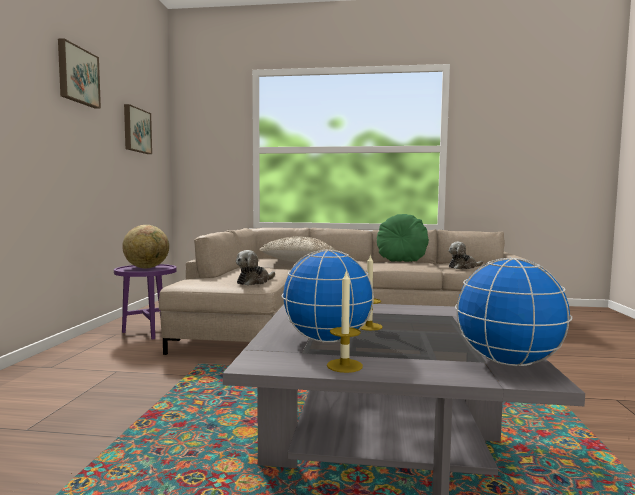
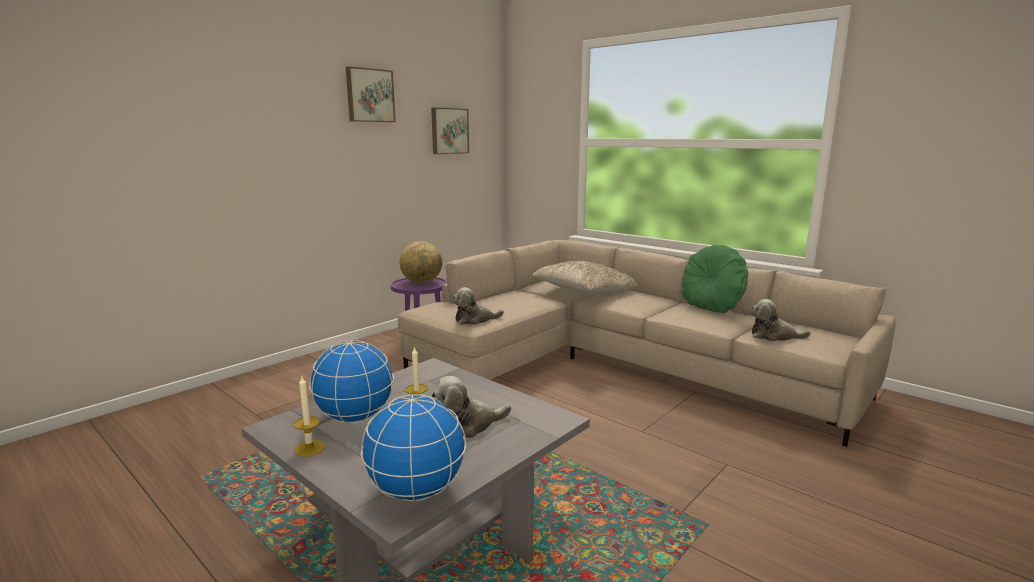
camera: 35 degrees right, 10 degrees up
none -> plush toy [431,376,511,438]

